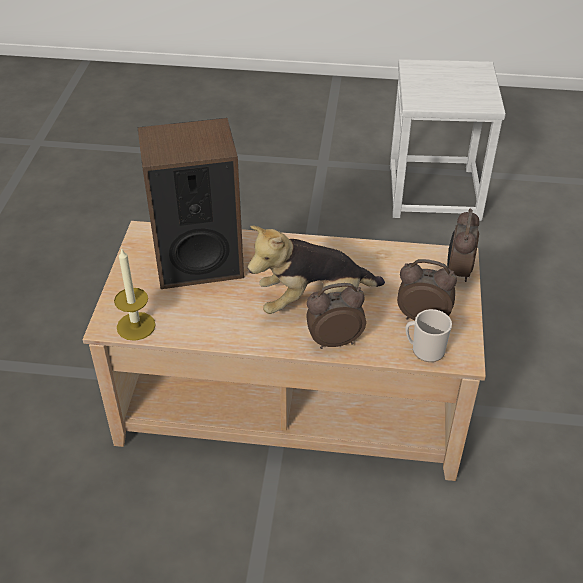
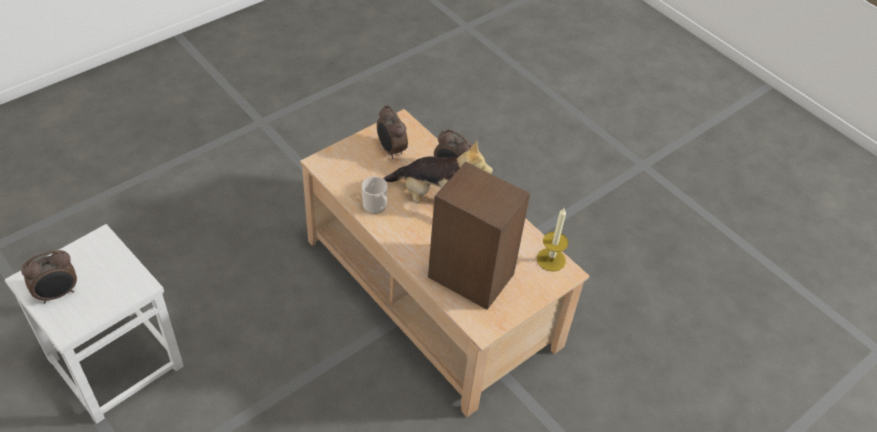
camera: 140 degrees left, 5 degrees up
mug [406,309,452,362] -> mug moved to [362,176,388,214]
alarm clock [447,209,479,282] -> alarm clock moved to [21,250,77,304]

